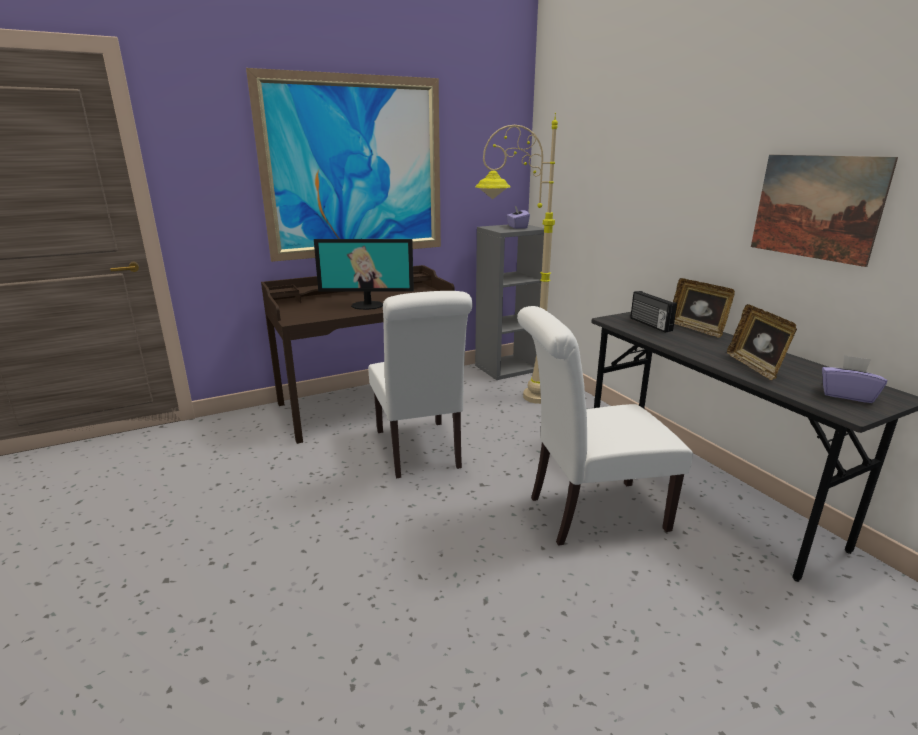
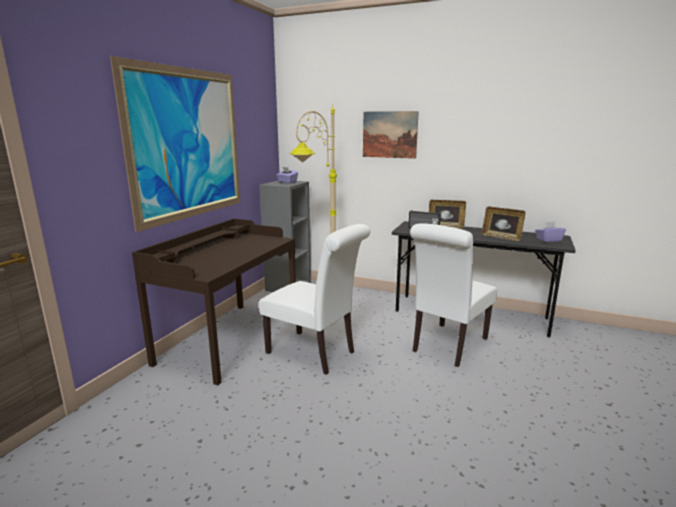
camera: 40 degrees left, 5 degrees down
monitor [314,239,414,310] -> none
picture [751,155,898,267] -> picture moved to [363,111,419,159]

